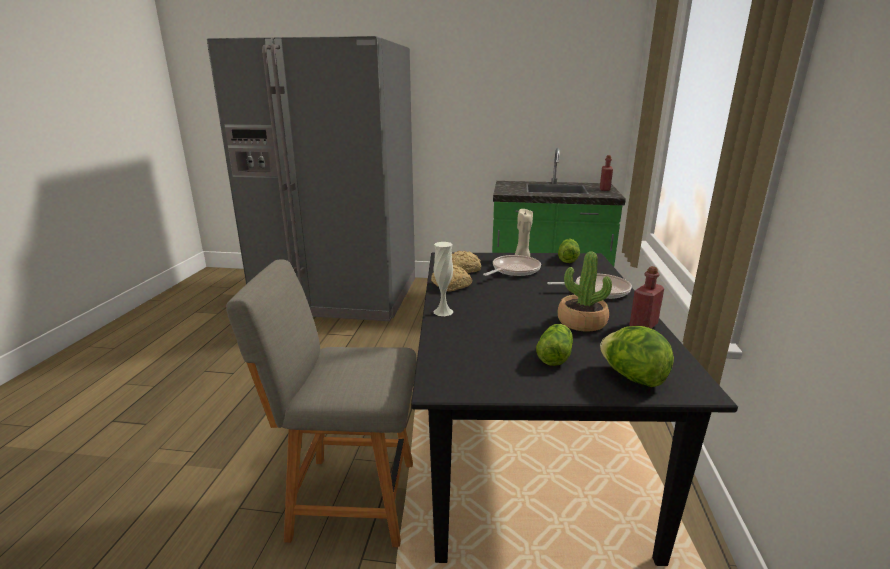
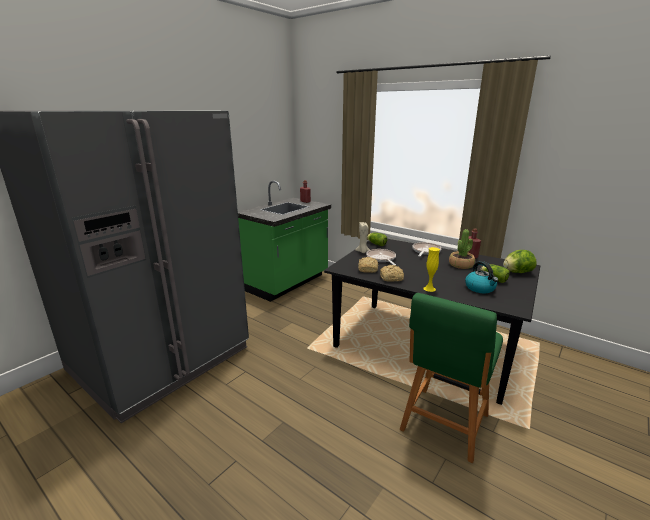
camera: 60 degrees left, 0 degrees up
grey chair [226,260,417,547] -> green chair [400,293,503,463]
white vase [433,242,454,316] -> yellow vase [424,247,440,292]
none -> kettle [465,261,498,293]

